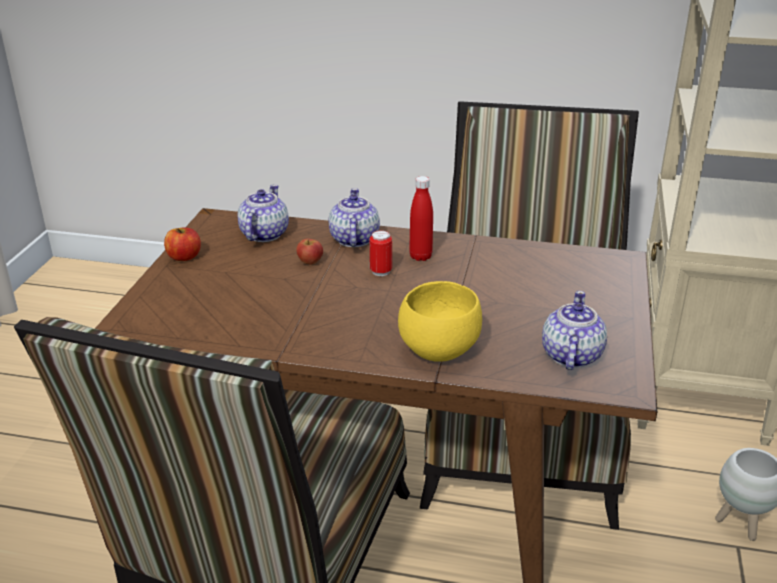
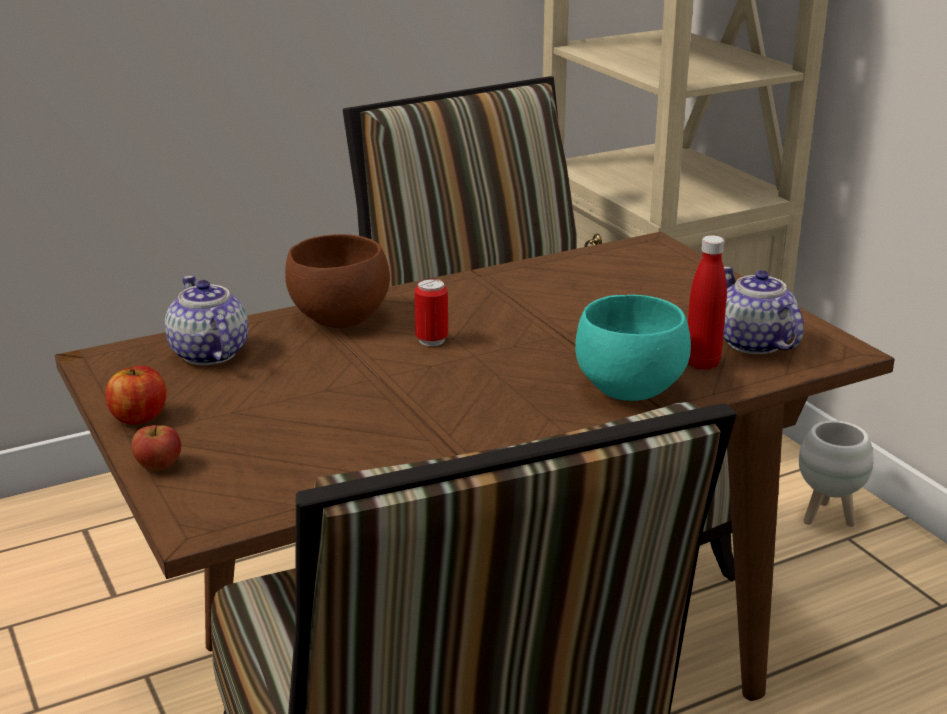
camera: 40 degrees left, 5 degrees down
apple [296,239,323,265] -> apple moved to [132,425,181,471]
teapot [329,188,380,247] -> brown bowl [285,234,390,328]
yellow bowl [398,281,482,362] -> turquoise bowl [575,295,691,401]
red bottle [409,176,433,261] -> red bottle moved to [688,235,727,370]

